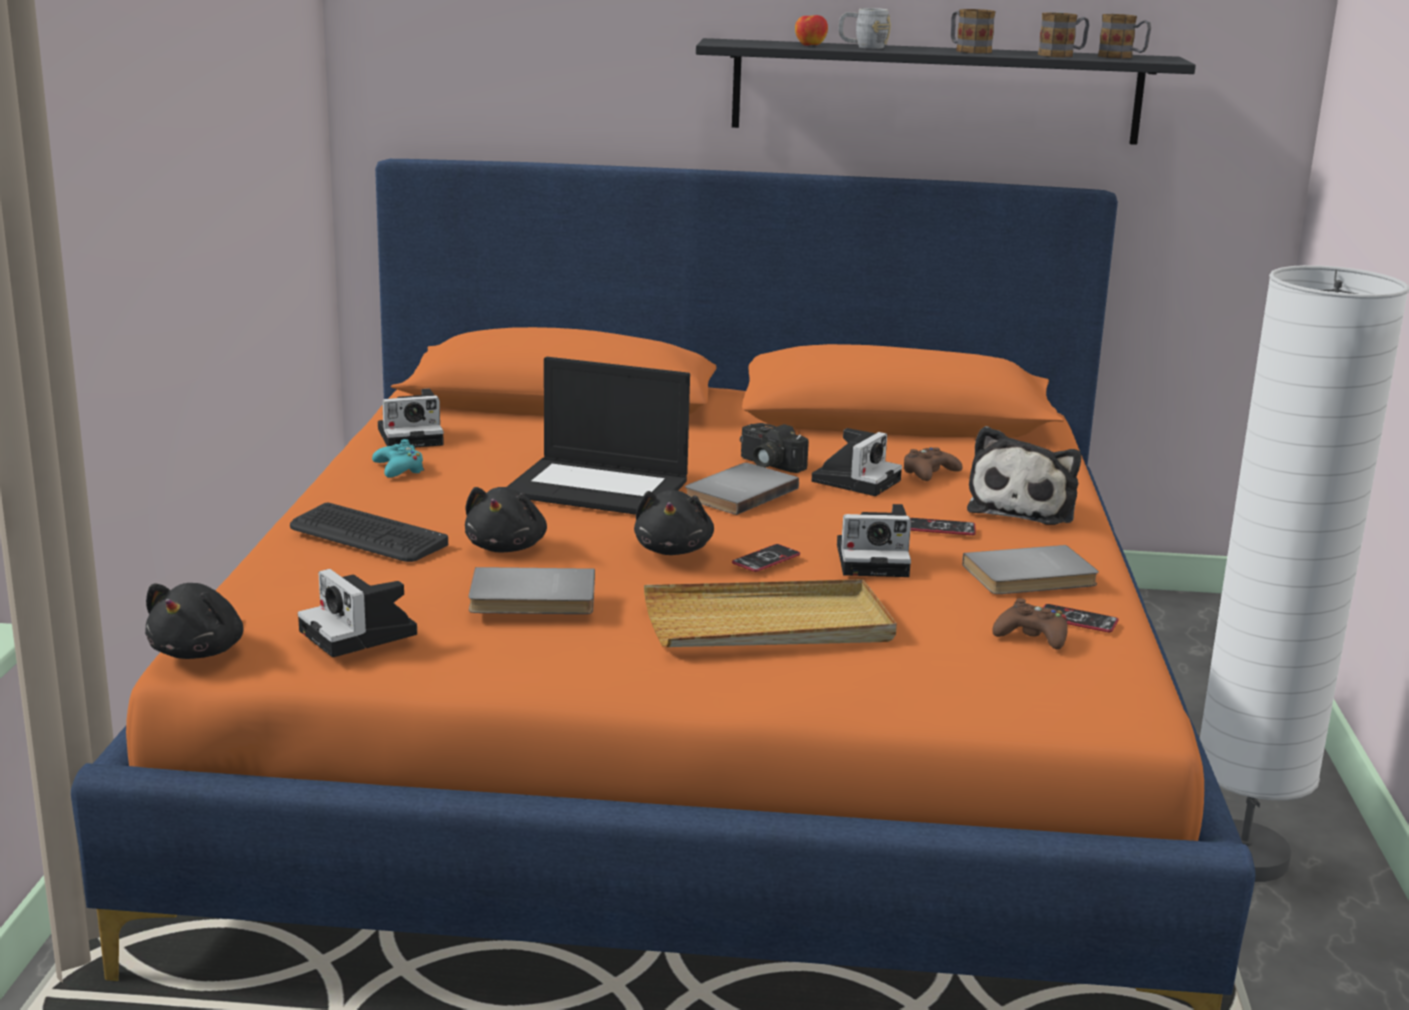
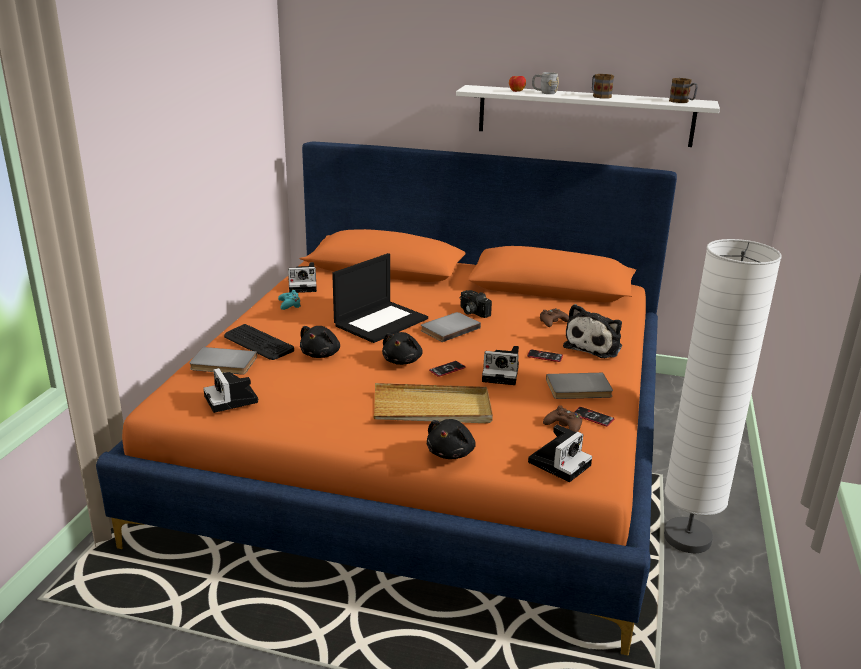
camera: 10 degrees right, 5 degrees up
black plush toy [145,583,244,659] -> black plush toy moved to [427,419,476,459]
grey book [468,567,595,614] -> grey book moved to [189,347,257,374]
laptop [507,357,690,515] -> laptop turned 75 degrees counterclockwise [332,253,428,343]
black shelf [696,38,1196,145] -> white shelf [456,85,720,147]
camera [812,428,902,496] -> camera moved to [528,425,592,482]
mug [1038,12,1089,57] -> none

